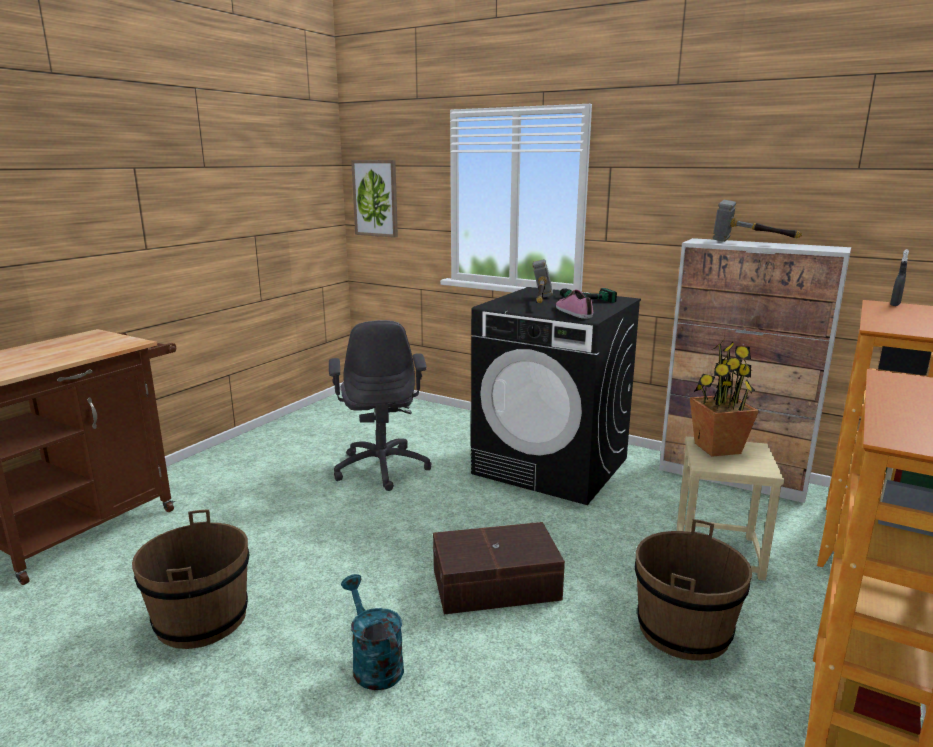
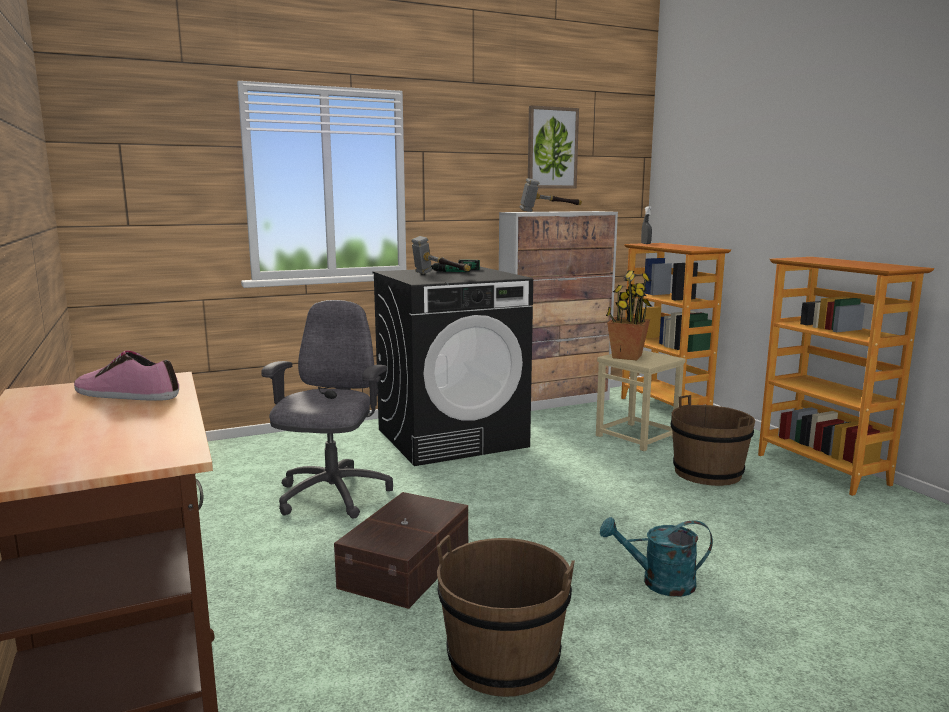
camera: 55 degrees left, 5 degrees down
grey office chair [329,320,432,491] -> grey office chair turned 105 degrees counterclockwise [261,300,393,518]
picture [351,160,398,238] -> picture moved to [528,105,579,189]
brown storage box [433,522,565,614] -> brown storage box moved to [334,492,468,609]
shoe [556,290,593,319] -> shoe moved to [74,350,179,401]

